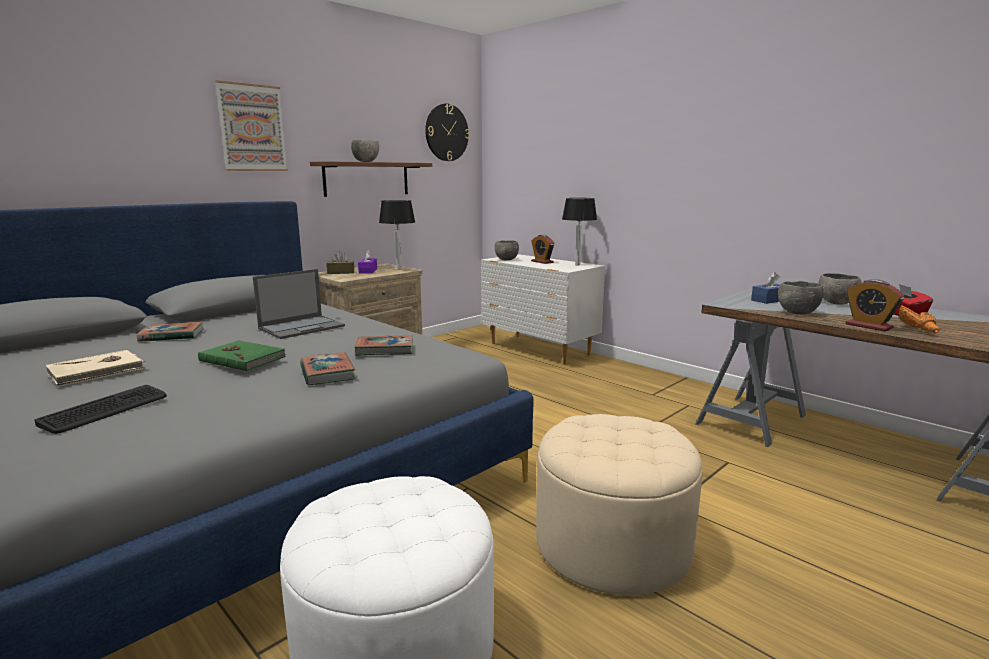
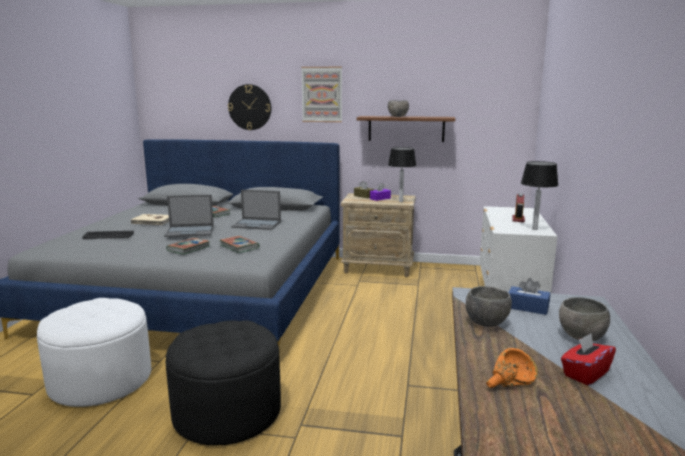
camera: 55 degrees right, 0 degrees up
green book [198,340,287,371] -> laptop [164,195,214,237]
wall clock [425,104,470,161] -> wall clock moved to [228,84,271,130]
grey bowl [494,240,519,260] -> none
beige ottoman [536,414,702,595] -> black ottoman [166,320,281,445]
alarm clock [846,279,904,332] -> none

